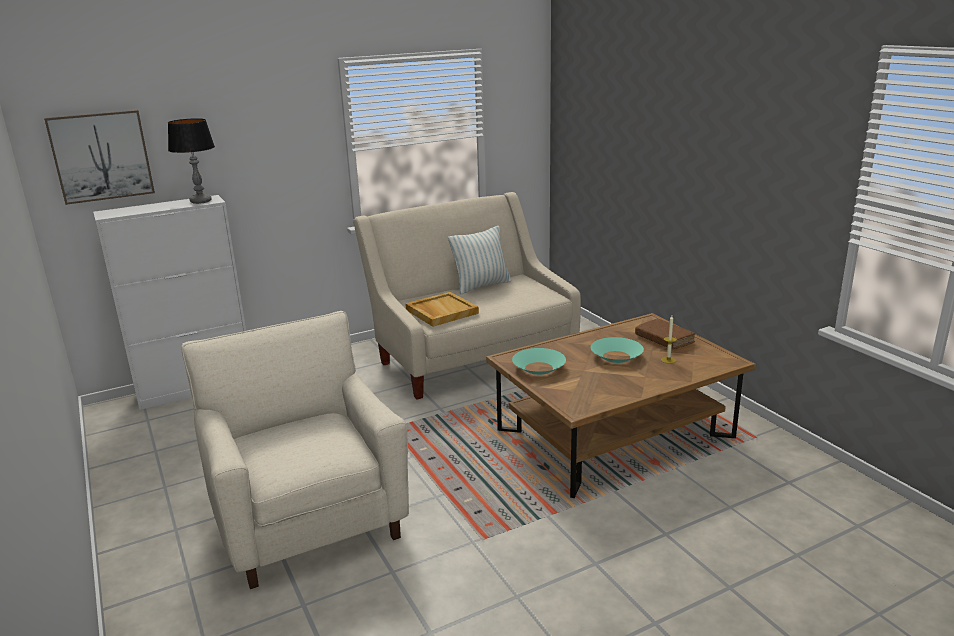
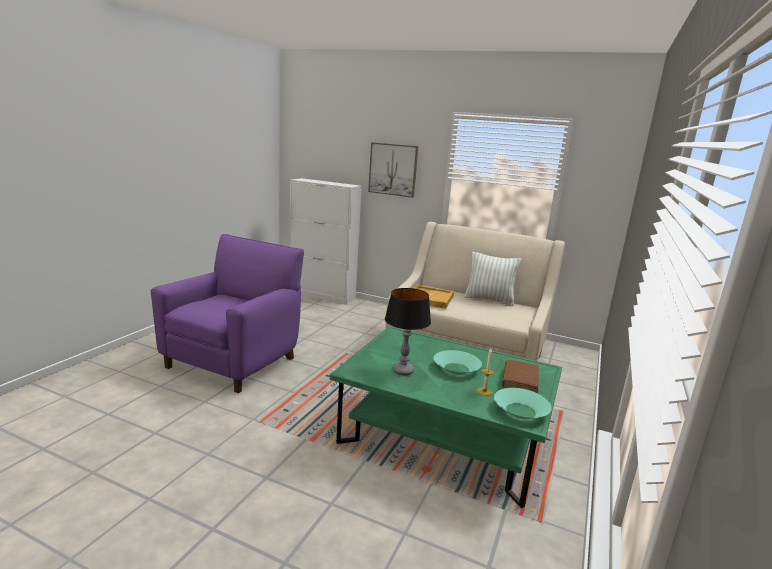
camera: 50 degrees right, 5 degrees down
picture [44,110,155,205] -> picture moved to [368,142,418,198]
table lamp [168,118,215,204] -> table lamp moved to [385,288,431,375]
beige armchair [181,311,409,589] -> purple armchair [151,234,304,393]
brown coffee table [486,313,756,498] -> green coffee table [330,326,562,508]
turquoise bowl [512,348,566,375] -> turquoise bowl moved to [494,388,552,419]

